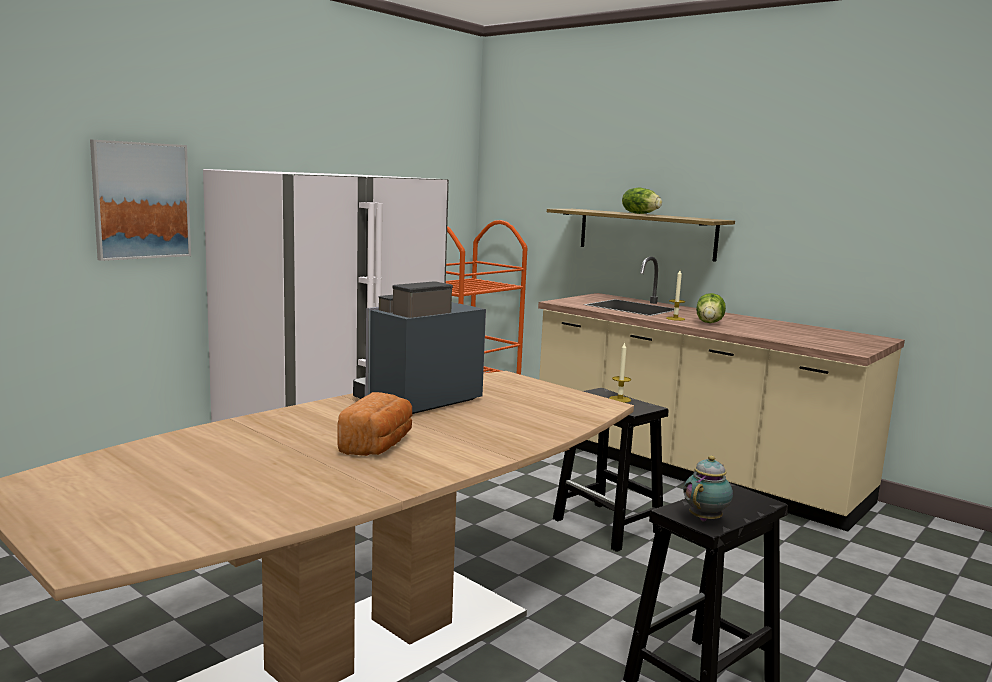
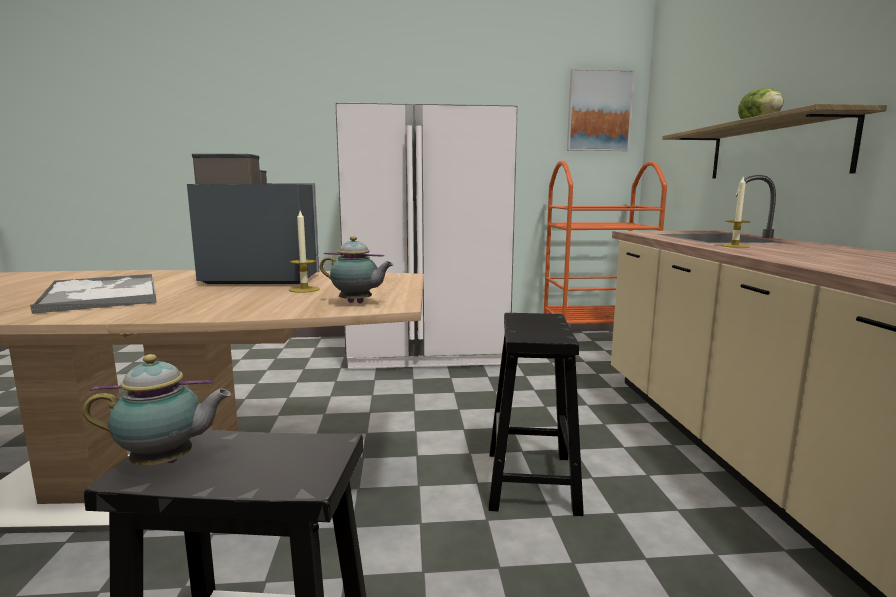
camera: 45 degrees right, 0 degrees up
picture [90,140,191,261] -> picture moved to [567,68,635,151]
bread [338,392,412,456] -> tray [30,274,157,314]
candle [609,342,631,403] -> candle moved to [289,211,320,293]
lettuce [696,293,726,323] -> none
none -> teapot [320,236,393,303]

